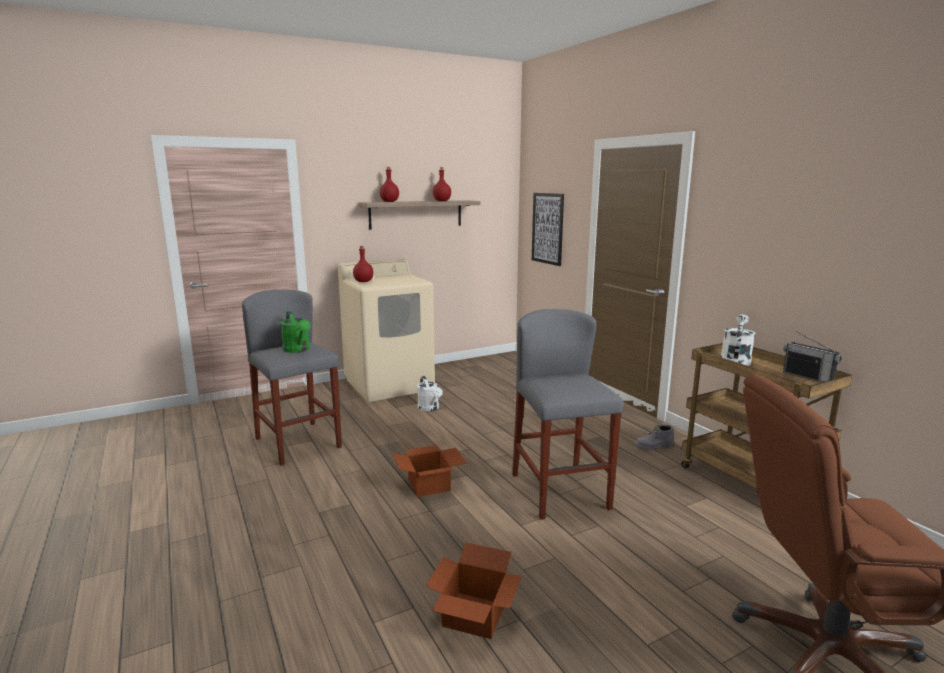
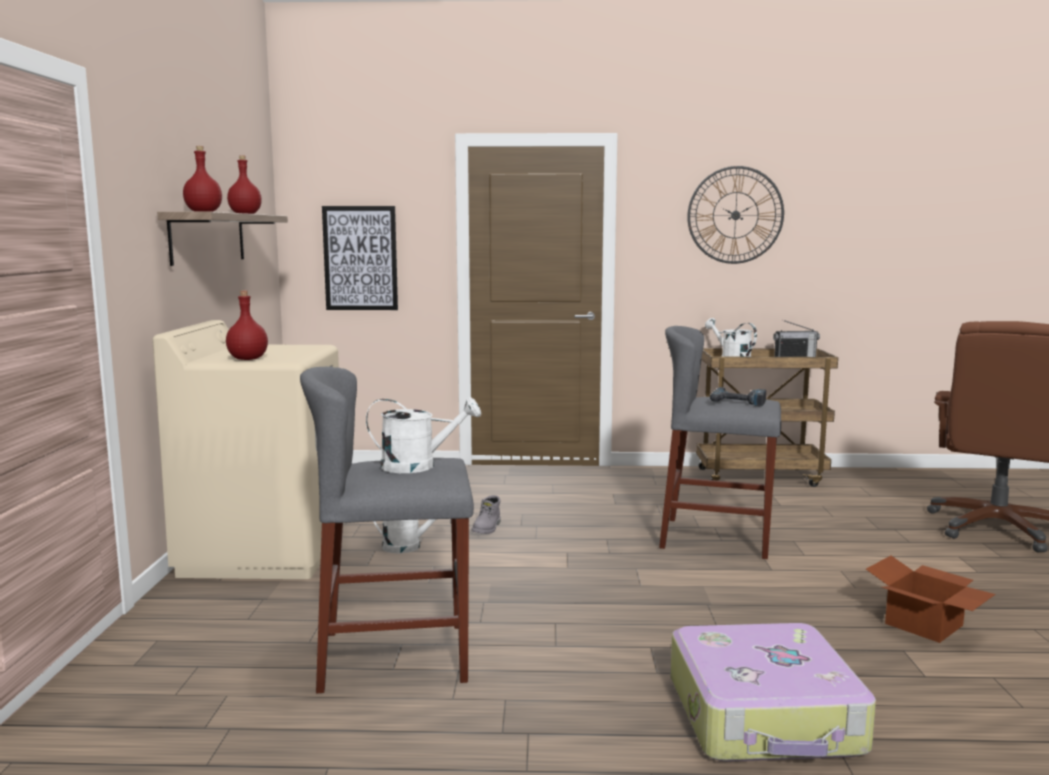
camera: 60 degrees left, 5 degrees down
green watering can [281,311,310,353] -> white watering can [366,397,481,473]
cardboard box [392,445,466,497] -> none
grey boot [635,425,674,450] -> grey boot moved to [471,495,501,534]
none -> suitcase [671,623,876,762]
none -> wall clock [687,166,784,264]
none -> power drill [710,387,766,406]

